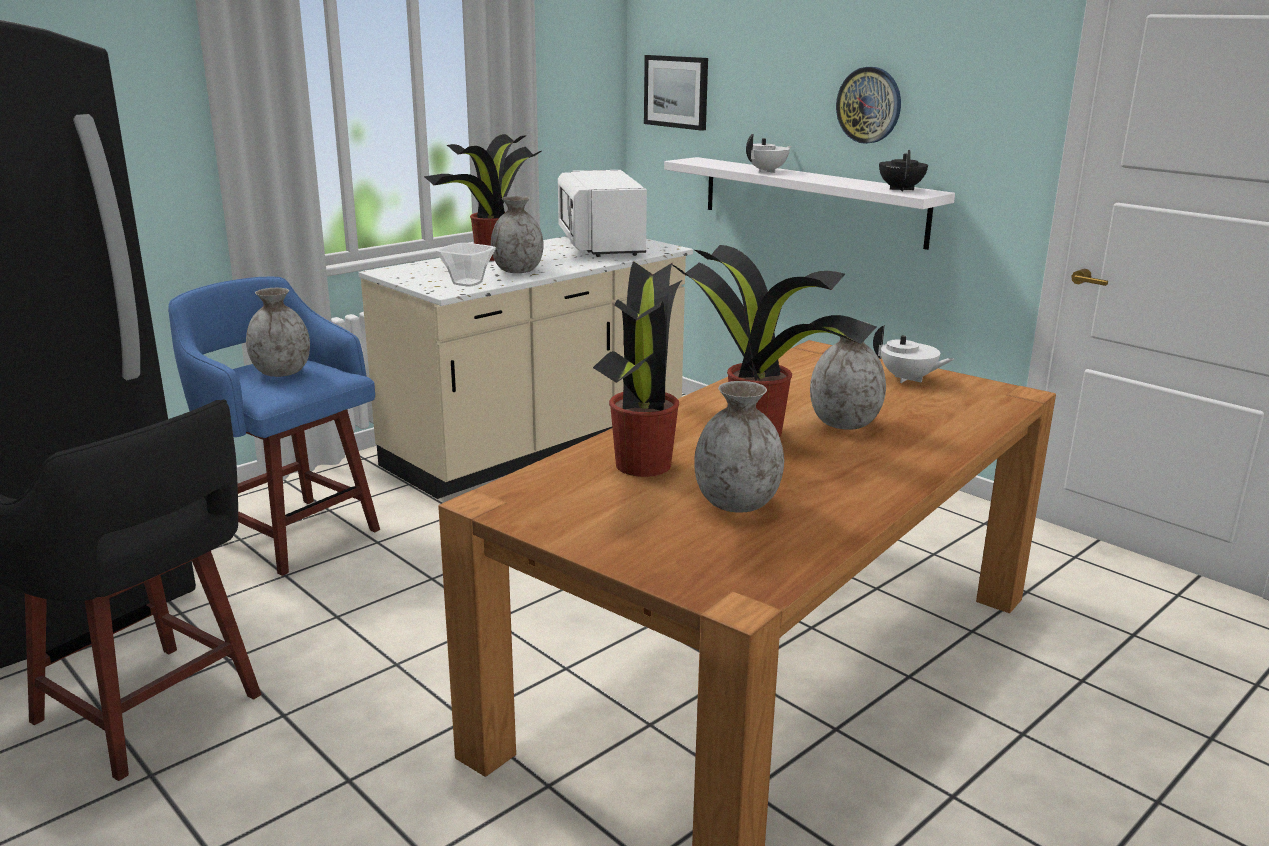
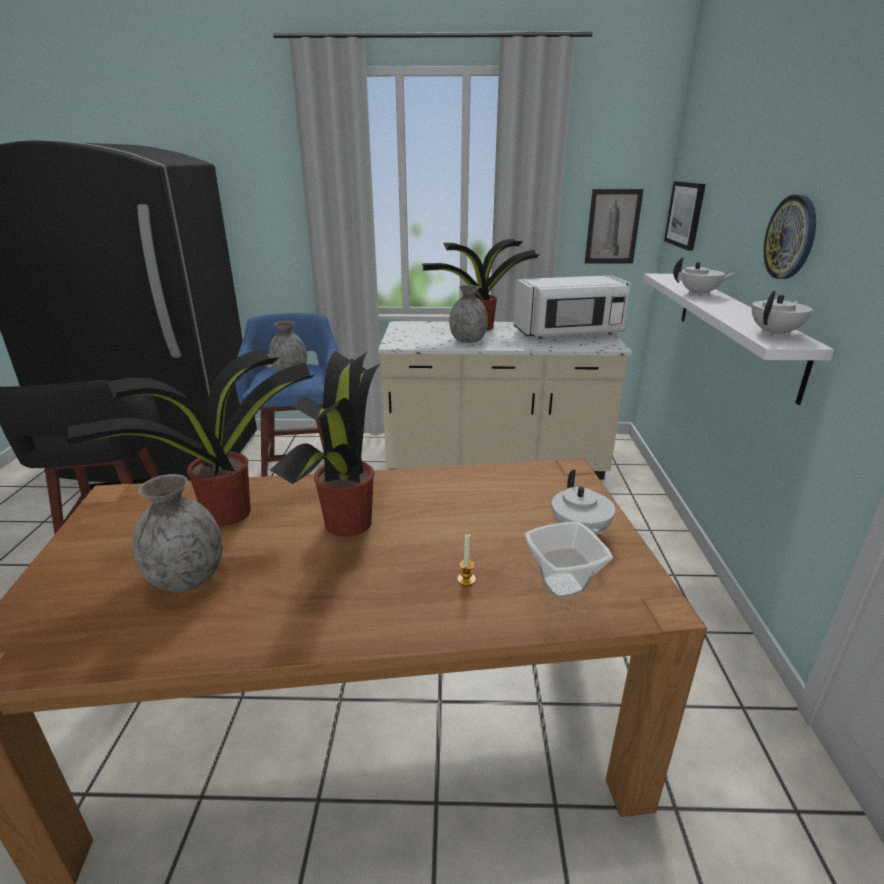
camera: 45 degrees right, 5 degrees up
bowl [436,243,496,287] -> bowl moved to [525,522,613,599]
white microwave [558,170,647,257] -> white microwave turned 135 degrees counterclockwise [514,275,631,339]
grey vase [810,321,886,430] -> none
black teapot [879,150,928,191] -> white teapot [752,291,813,337]
none -> candle [457,534,476,586]
none -> picture [585,189,644,264]

